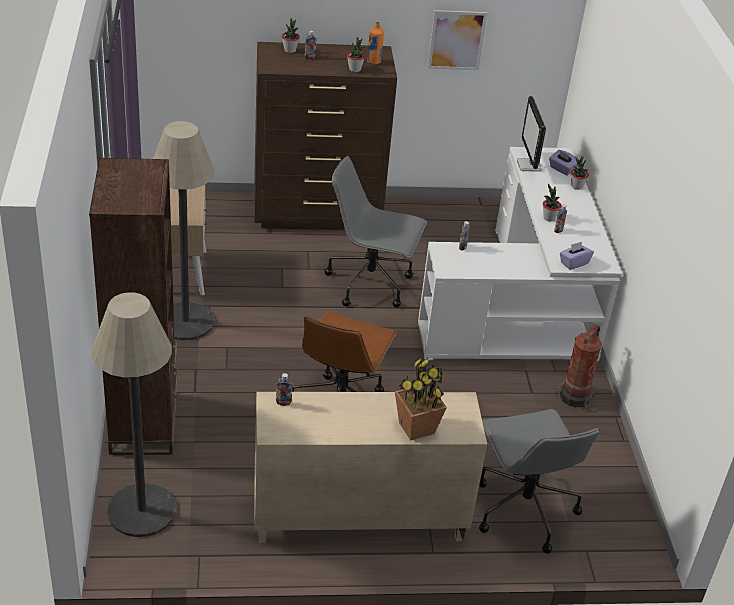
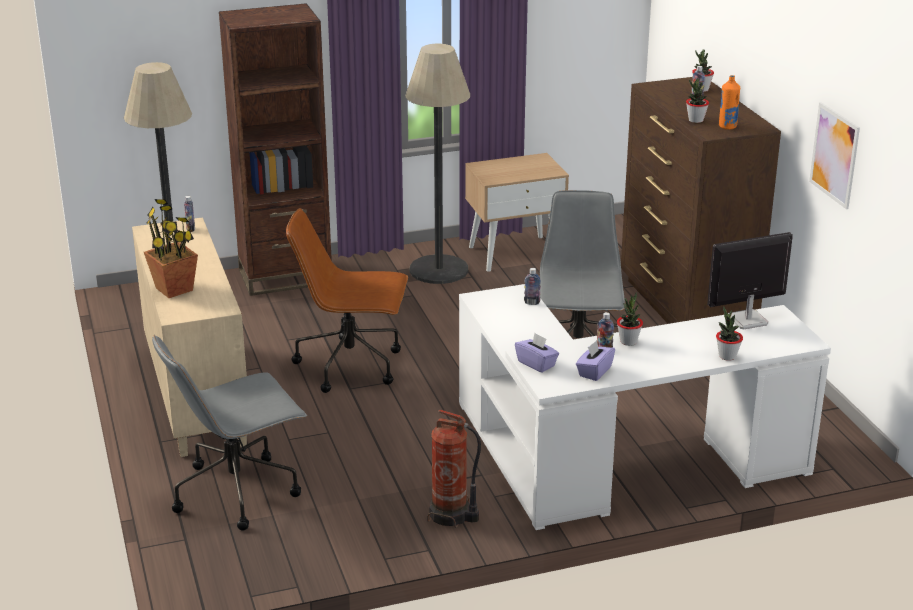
camera: 80 degrees right, 10 degrees down
purple tissue box [549,150,578,175] -> purple tissue box moved to [576,340,615,381]

